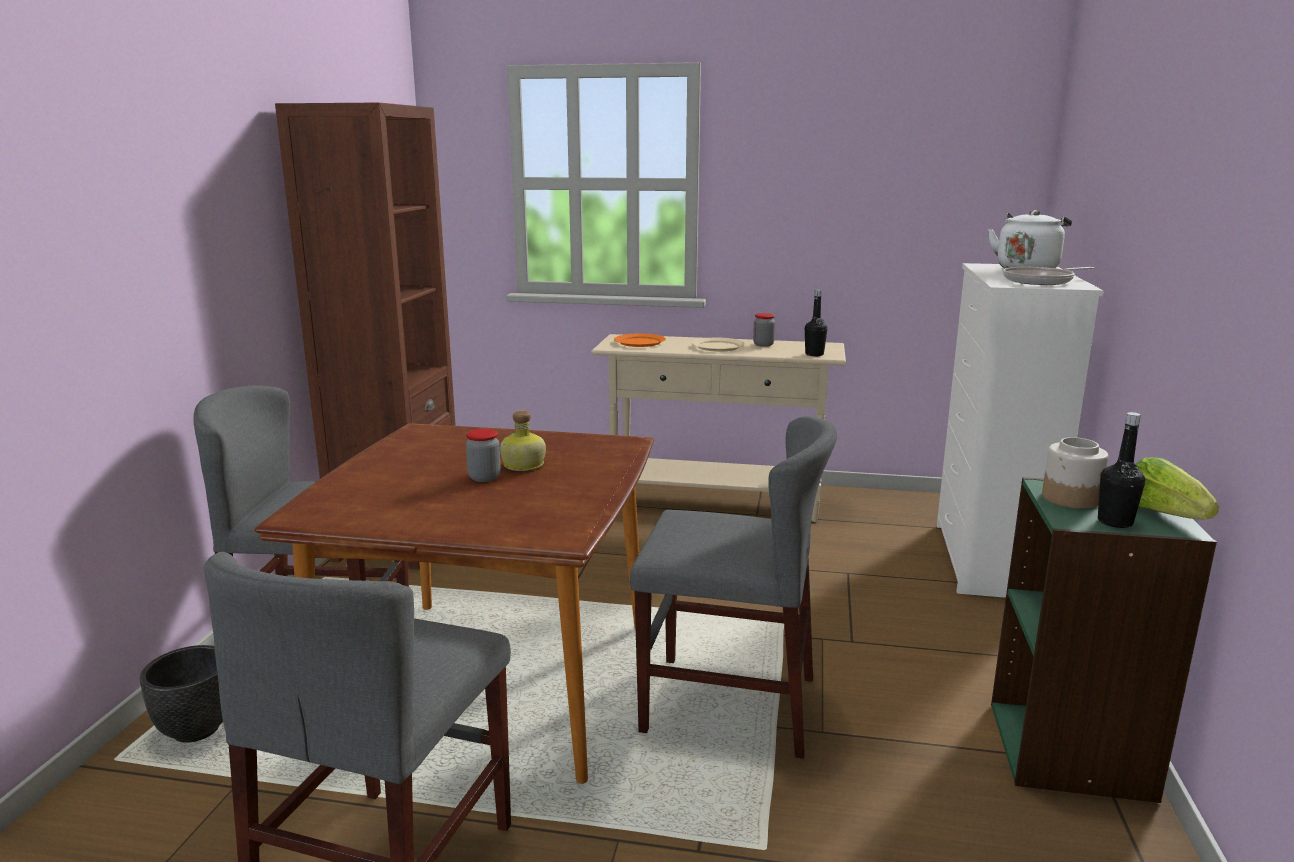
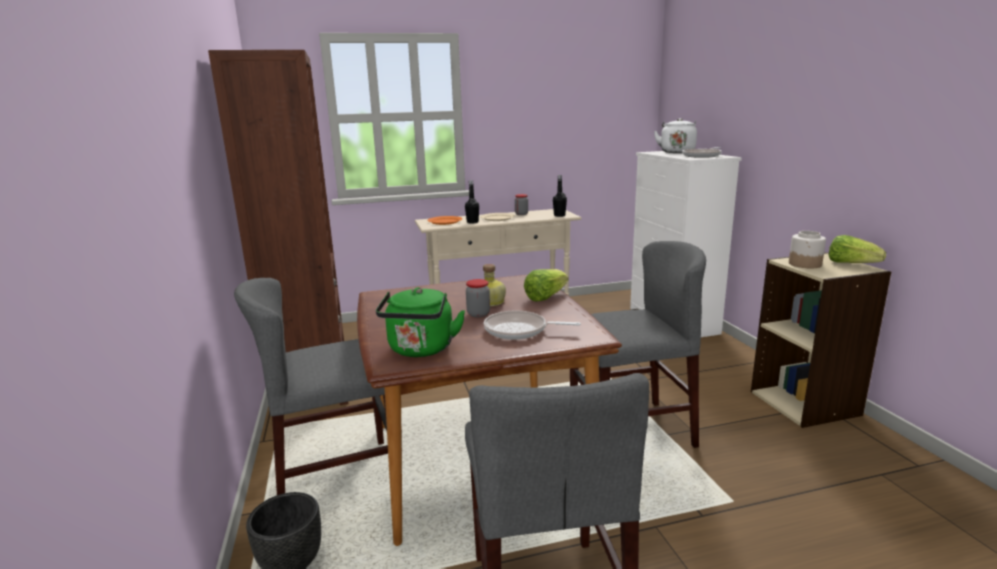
camera: 25 degrees left, 0 degrees up
green bookcase [991,477,1217,803] -> beige bookcase [751,252,891,428]
black bottle [1098,412,1145,528] -> black bottle moved to [465,180,479,224]
none -> green kettle [376,287,465,357]
none -> frying pan [484,311,581,340]
none -> lettuce [524,269,568,301]

